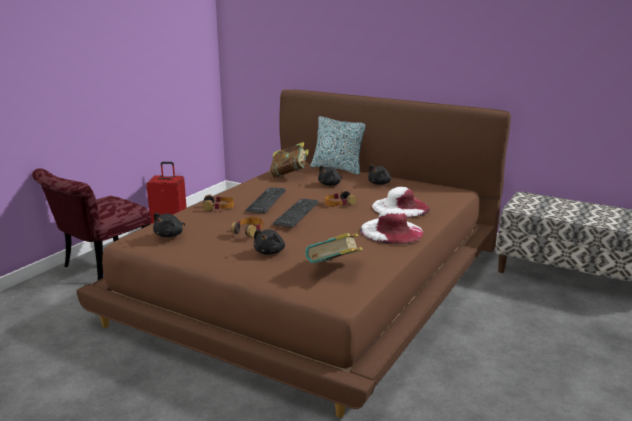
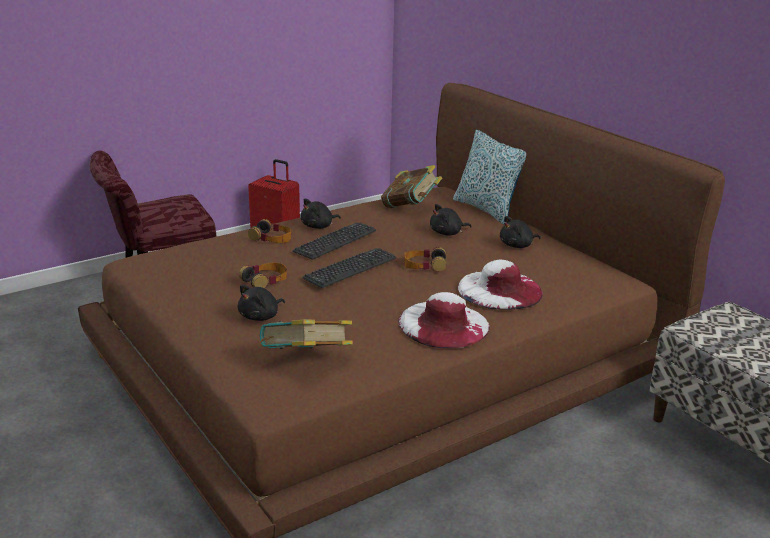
camera: 25 degrees right, 5 degrees up
black plush toy [153,213,185,237] -> black plush toy moved to [300,198,341,229]

